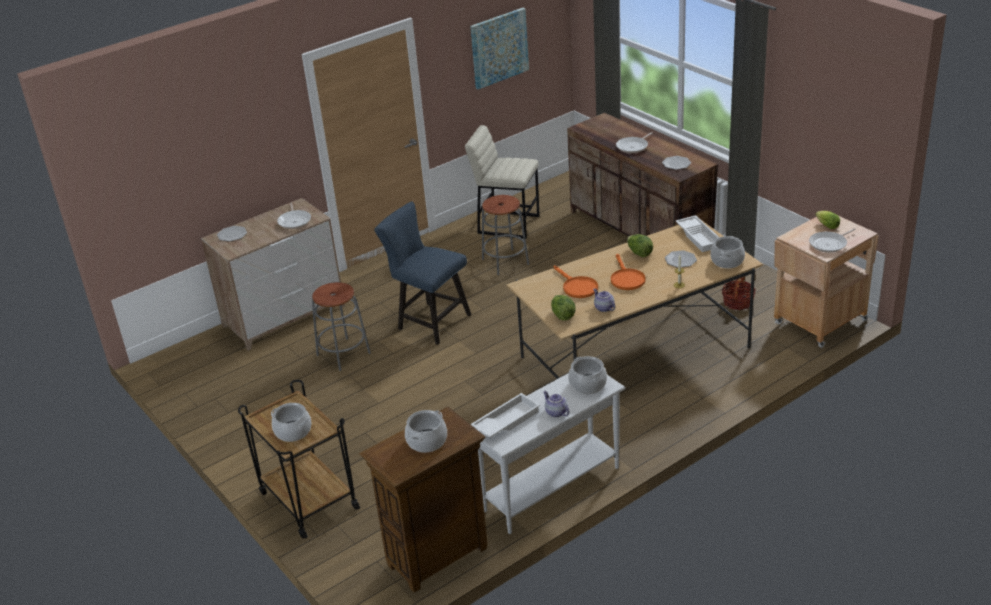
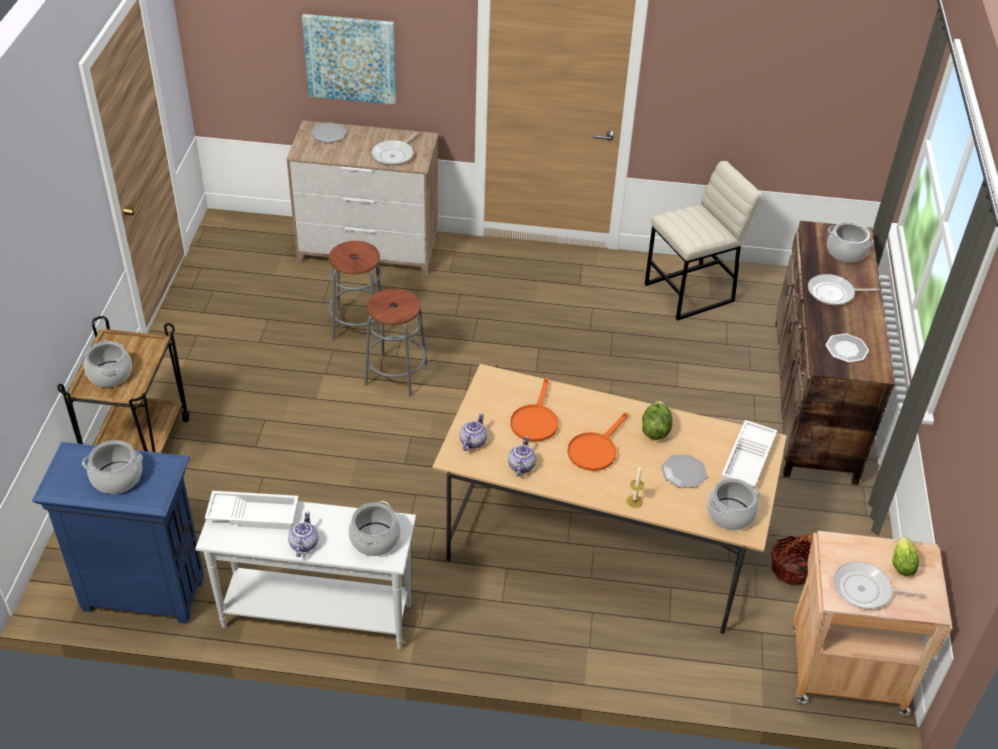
camera: 40 degrees right, 10 degrees up
brown cabinet [359,406,487,593] -> blue cabinet [32,442,204,624]
blue chair [374,201,471,345] -> none
beige chair [465,125,540,239] -> beige chair turned 90 degrees clockwise [645,161,762,321]
picture [470,8,529,89] -> picture moved to [302,14,396,104]
grey stool [482,195,529,275] -> grey stool moved to [365,288,427,396]
lettuce [551,295,576,321] -> teapot [460,413,487,451]
none -> cooking pot [827,222,874,263]

